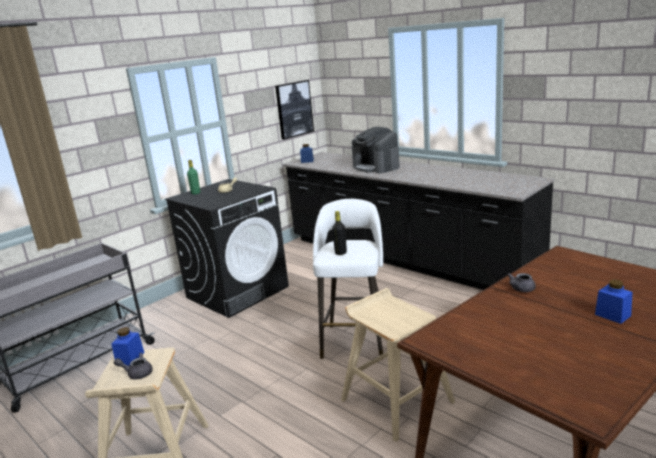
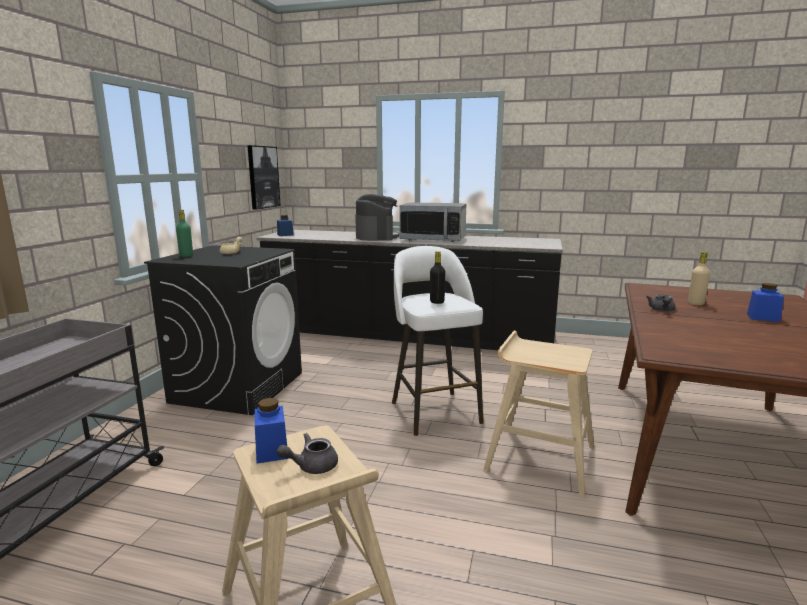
camera: 30 degrees left, 5 degrees down
coffee machine [352,127,400,173] -> coffee machine turned 120 degrees counterclockwise [355,194,399,241]
none -> microwave [399,202,466,242]
none -> beige bottle [688,252,710,305]

